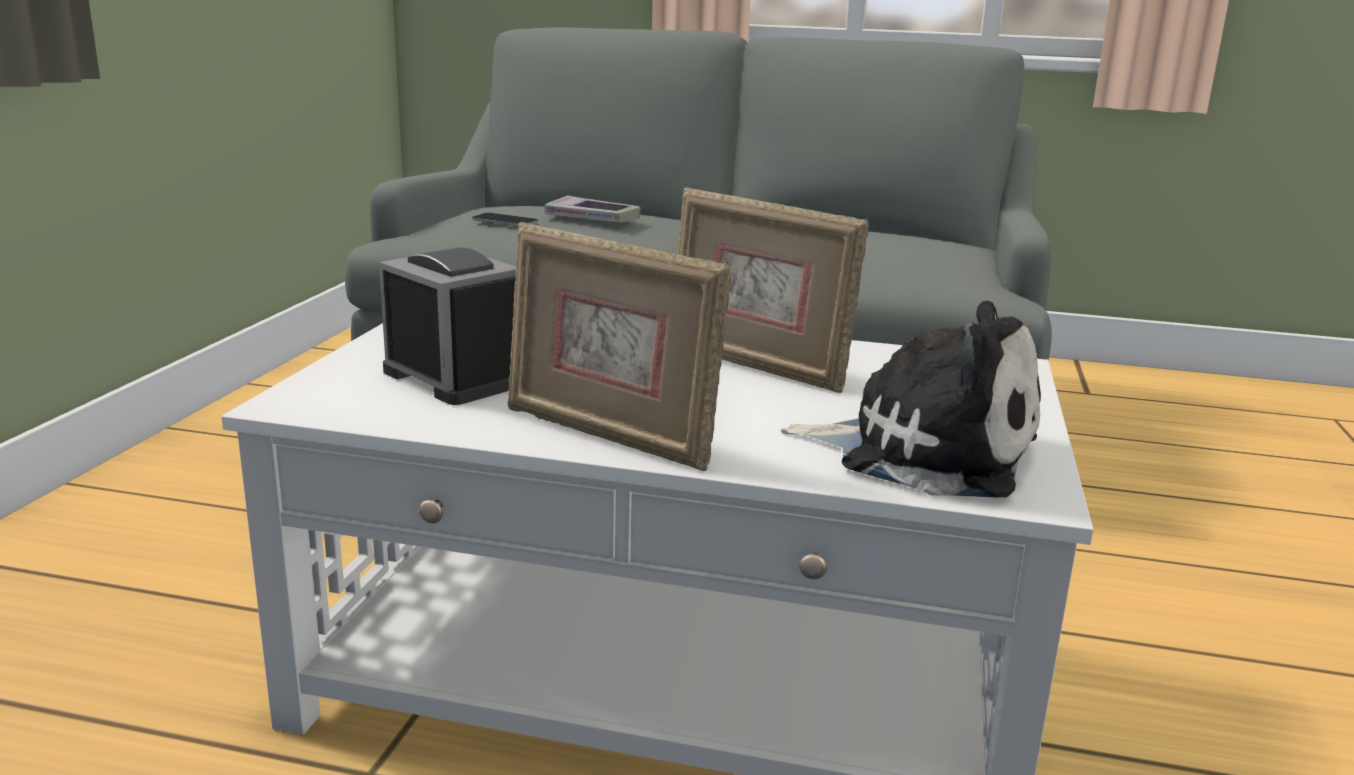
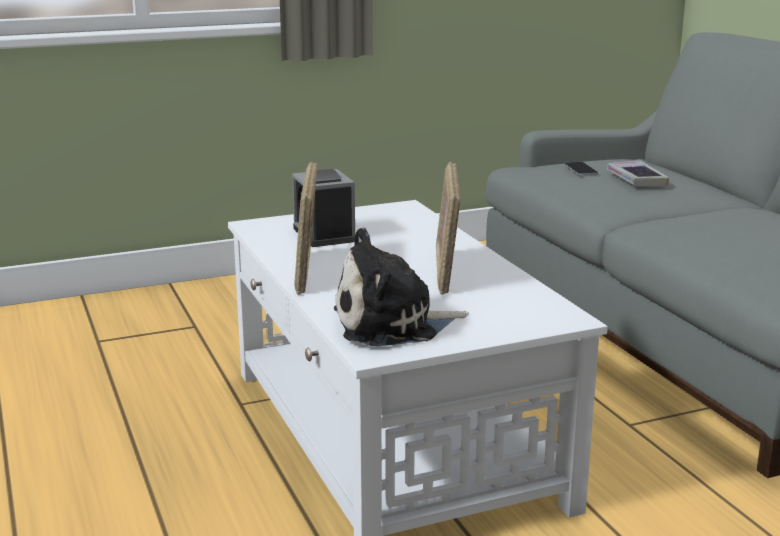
camera: 55 degrees right, 0 degrees up
alarm clock [379,247,516,405] -> alarm clock turned 150 degrees clockwise [292,169,355,247]
plush toy [781,301,1041,498] -> plush toy turned 90 degrees clockwise [334,227,469,346]

